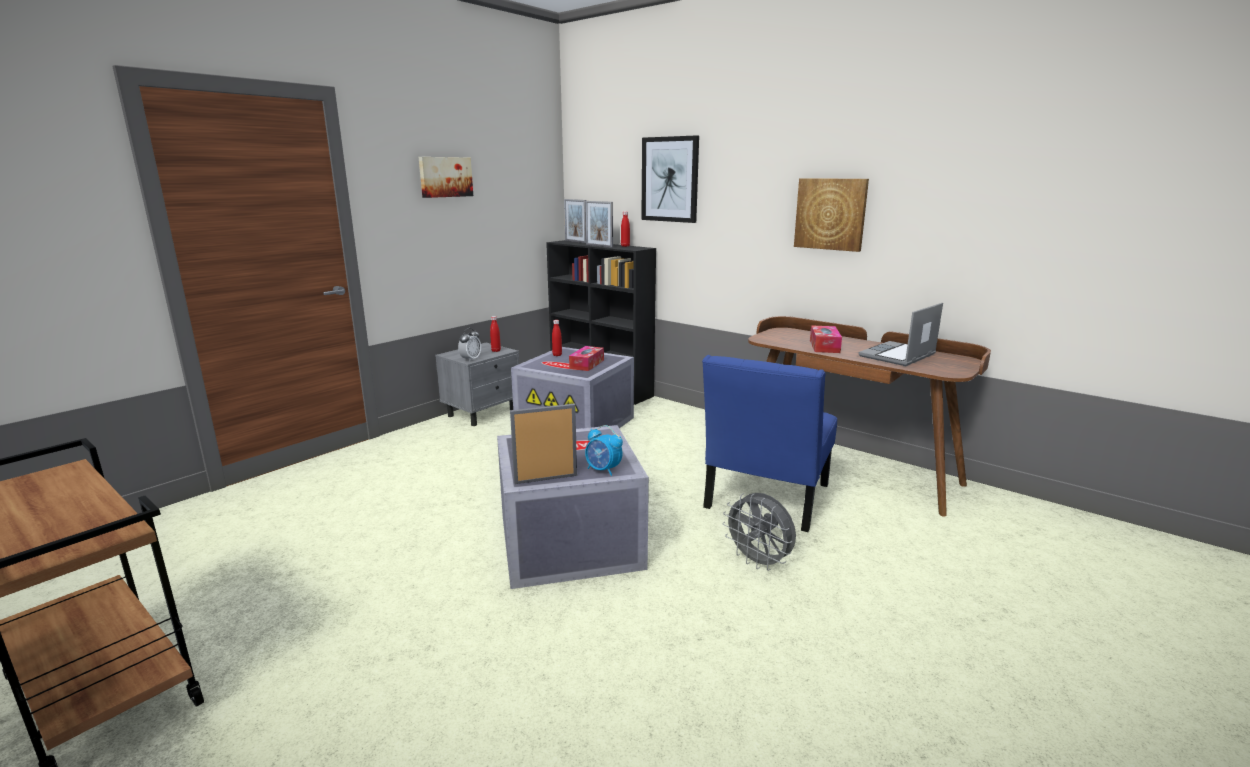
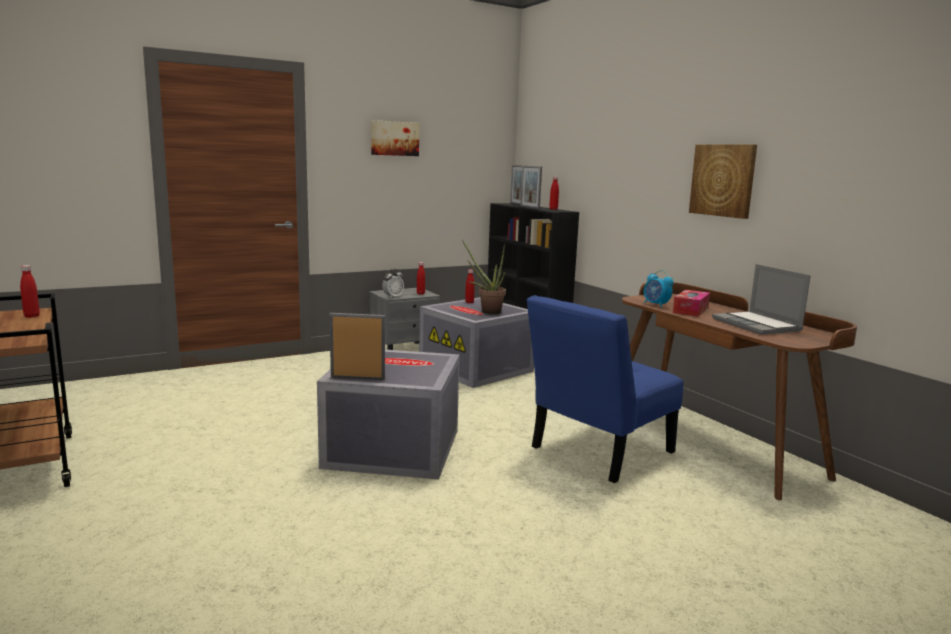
camera: 20 degrees right, 5 degrees down
tissue box [569,346,604,371] -> potted plant [462,240,506,314]
alarm clock [585,425,623,476] -> alarm clock moved to [644,270,674,308]
picture [641,135,699,223] -> none
grey fan [722,493,796,571] -> none
laptop [858,303,943,366] -> laptop turned 90 degrees counterclockwise [712,264,811,335]
none -> red bottle [20,265,40,318]

